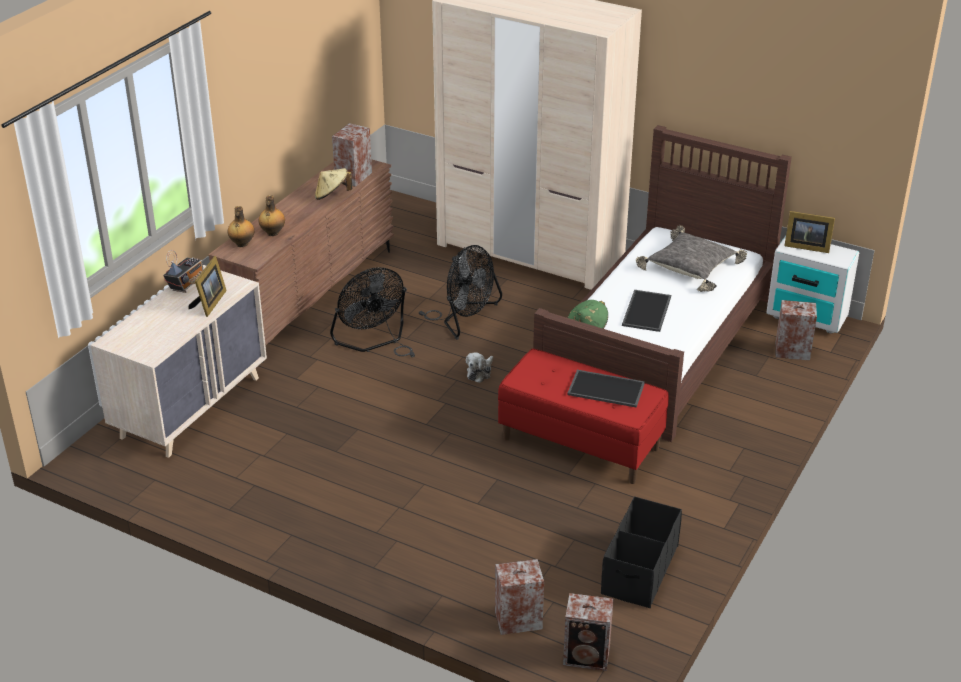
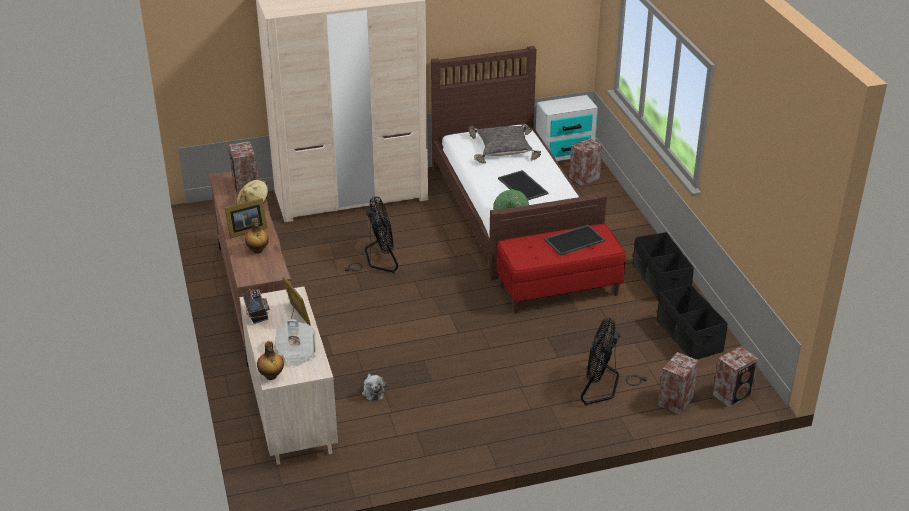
camera: 45 degrees left, 0 degrees up
bottle [228,206,255,247] -> bottle moved to [257,341,284,380]
black fan [330,267,415,357] -> black fan moved to [581,318,648,406]
plush toy [466,352,493,383] -> plush toy moved to [362,374,387,401]
picture frame [785,211,835,253] -> picture frame moved to [225,198,268,238]
none -> newspaper [274,319,316,368]
none -> black storage box [633,232,694,301]

